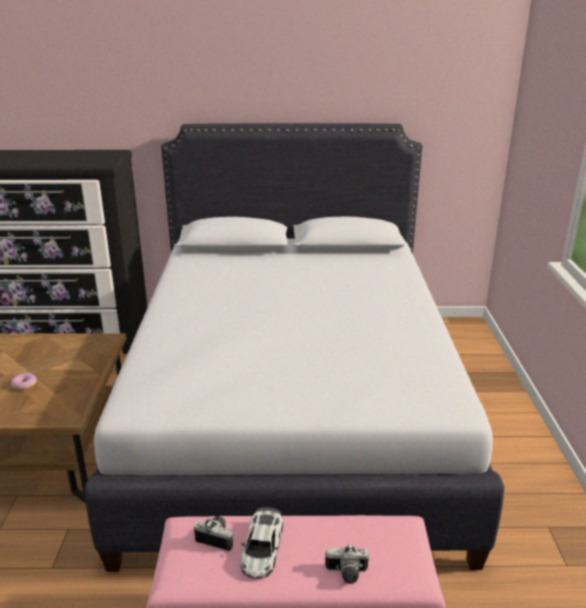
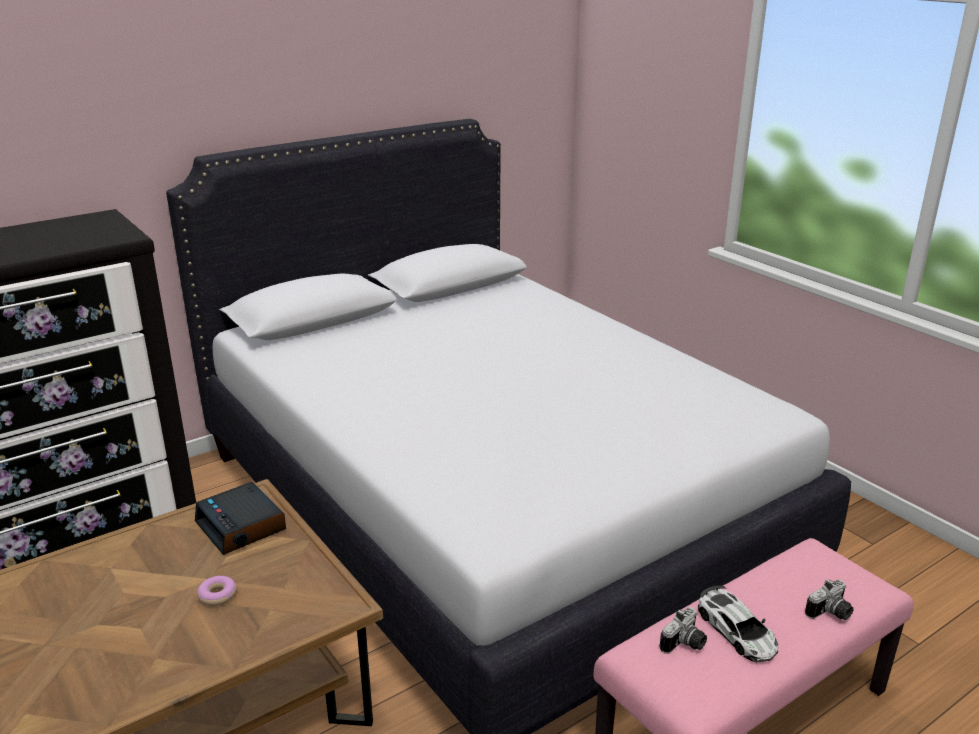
camera: 35 degrees left, 0 degrees up
camera [194,516,233,551] -> camera turned 150 degrees clockwise [660,607,707,654]
none -> alarm clock [195,482,286,555]

